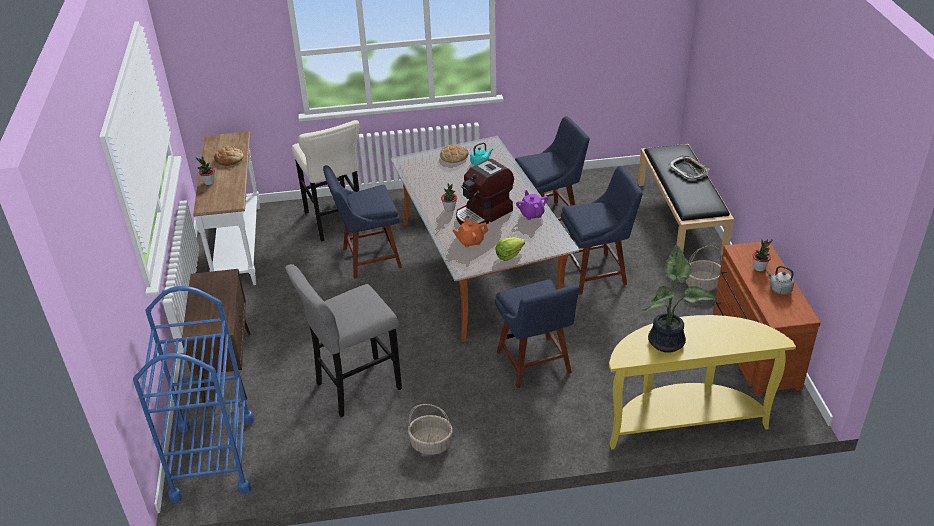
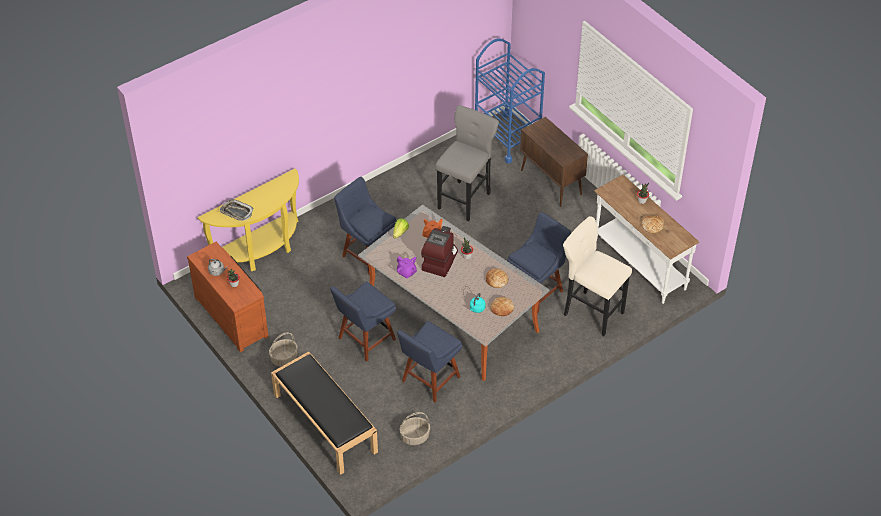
camera: 150 degrees right, 10 degrees up
basket [408,404,452,455] -> basket moved to [399,412,430,445]
potted plant [641,245,716,353] -> none
tray [669,156,709,180] -> tray moved to [220,199,253,221]
none -> bread [486,269,508,288]

